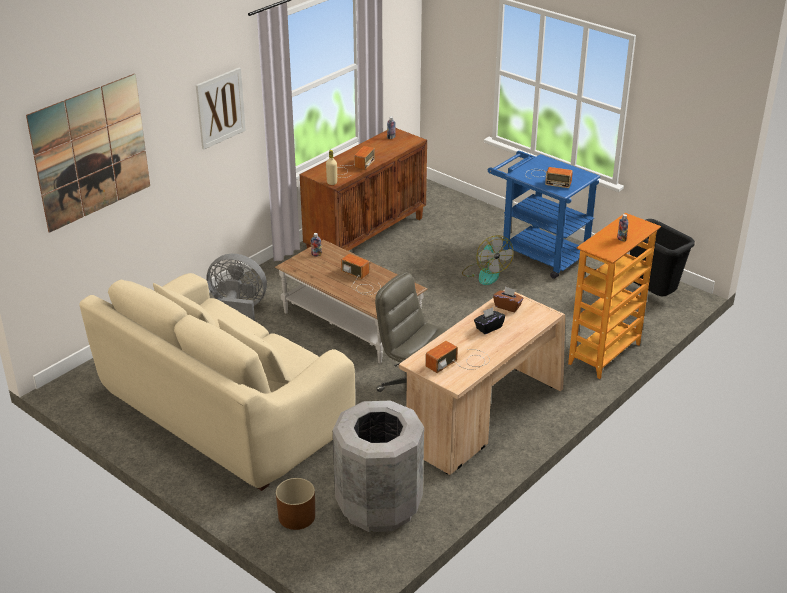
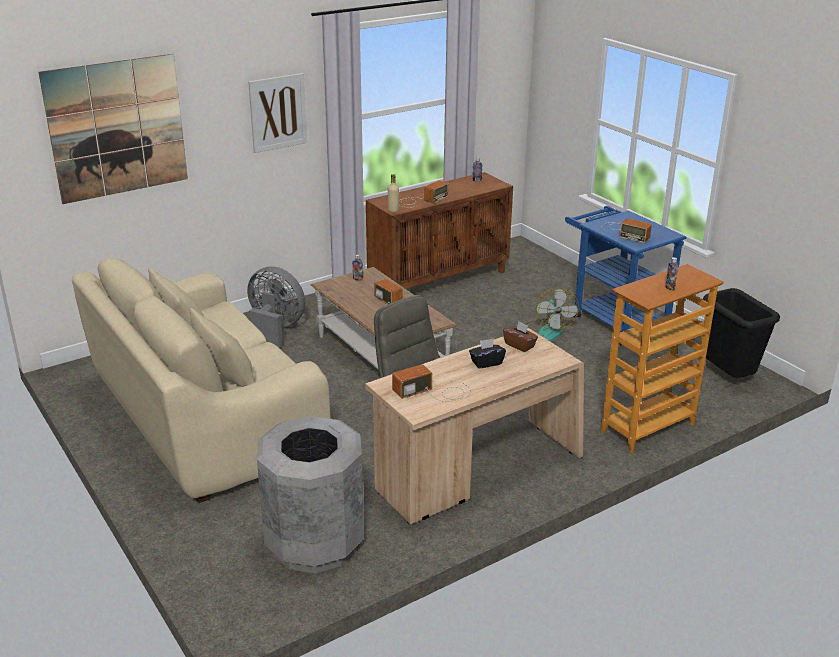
camera: 15 degrees right, 5 degrees down
brown planter [276,478,315,530] -> none

